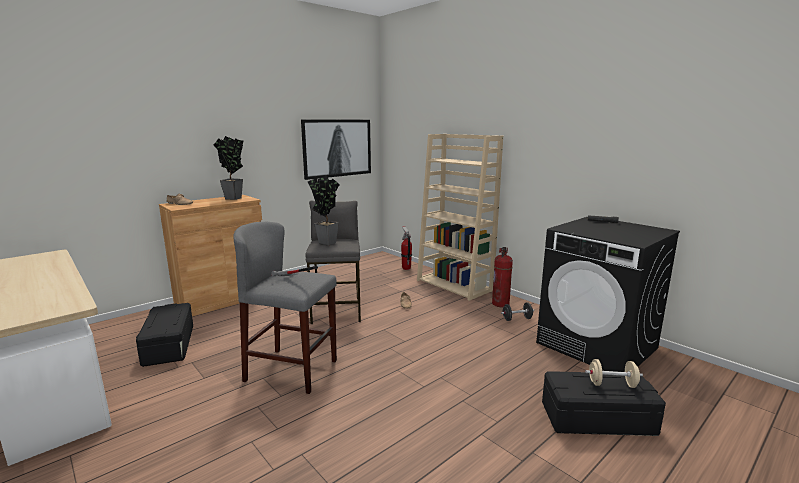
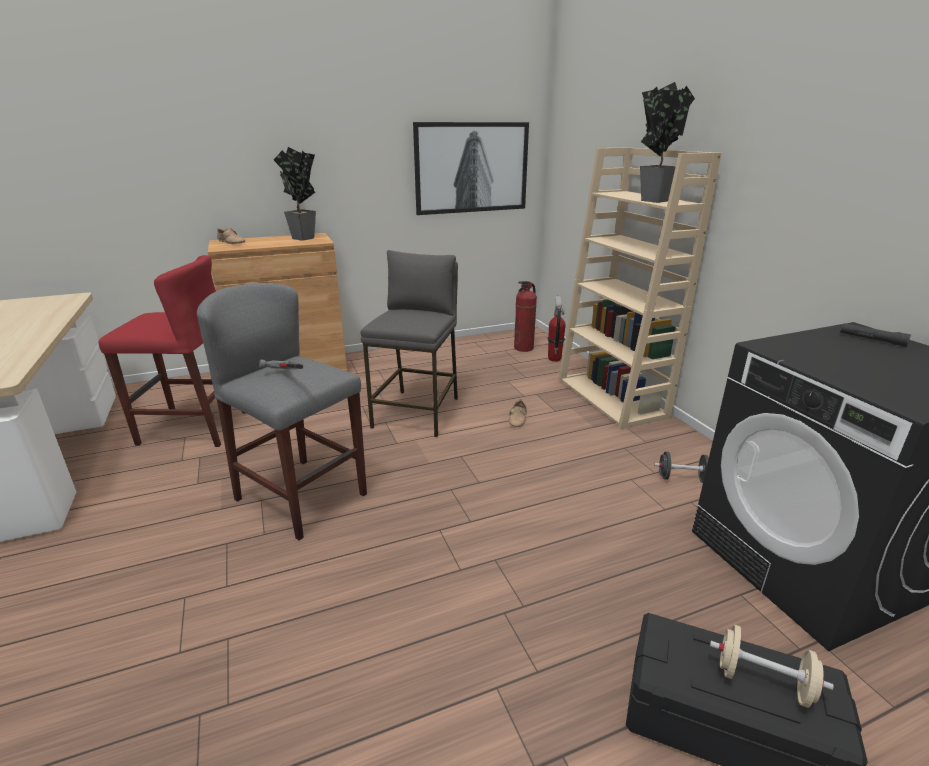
camera: 20 degrees right, 10 degrees up
black storage box [136,303,193,367] -> red stool [99,255,245,447]
potted plant [308,175,340,245] -> potted plant moved to [640,82,695,203]
fire extinguisher [492,247,513,307] -> fire extinguisher moved to [514,281,537,352]

